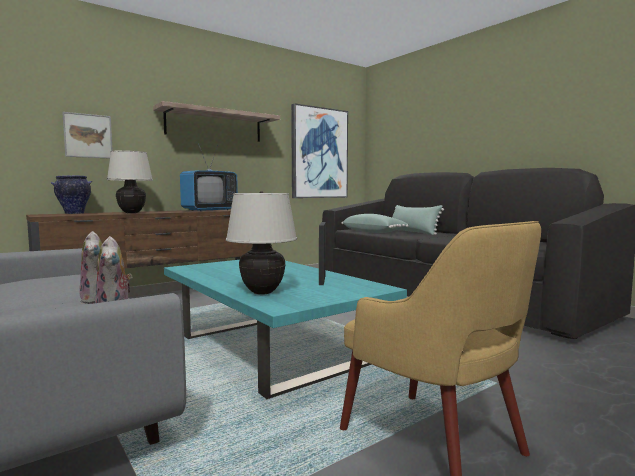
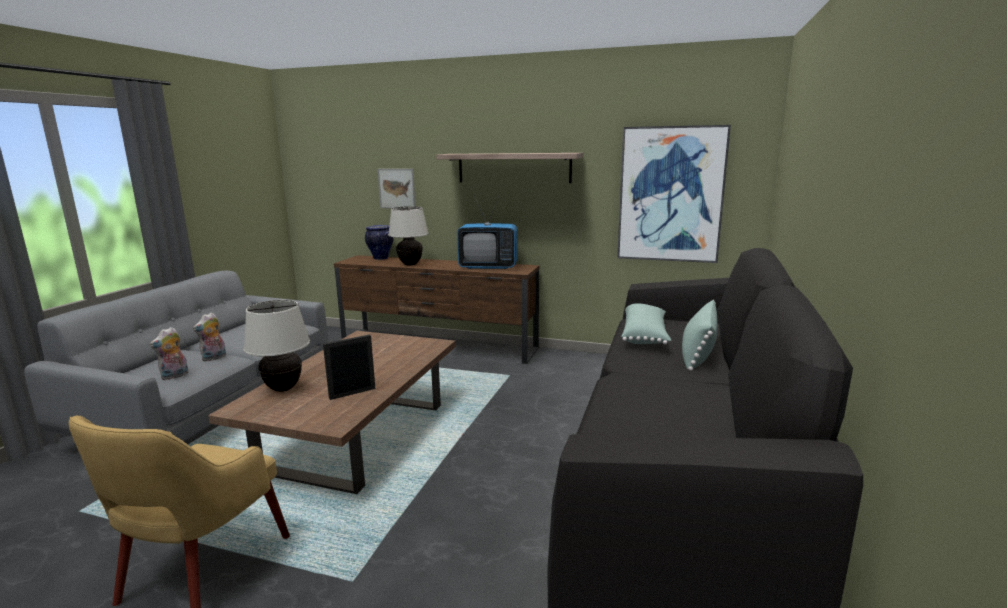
camera: 55 degrees right, 10 degrees up
turquoise coffee table [164,260,407,399] -> brown coffee table [208,331,456,494]

